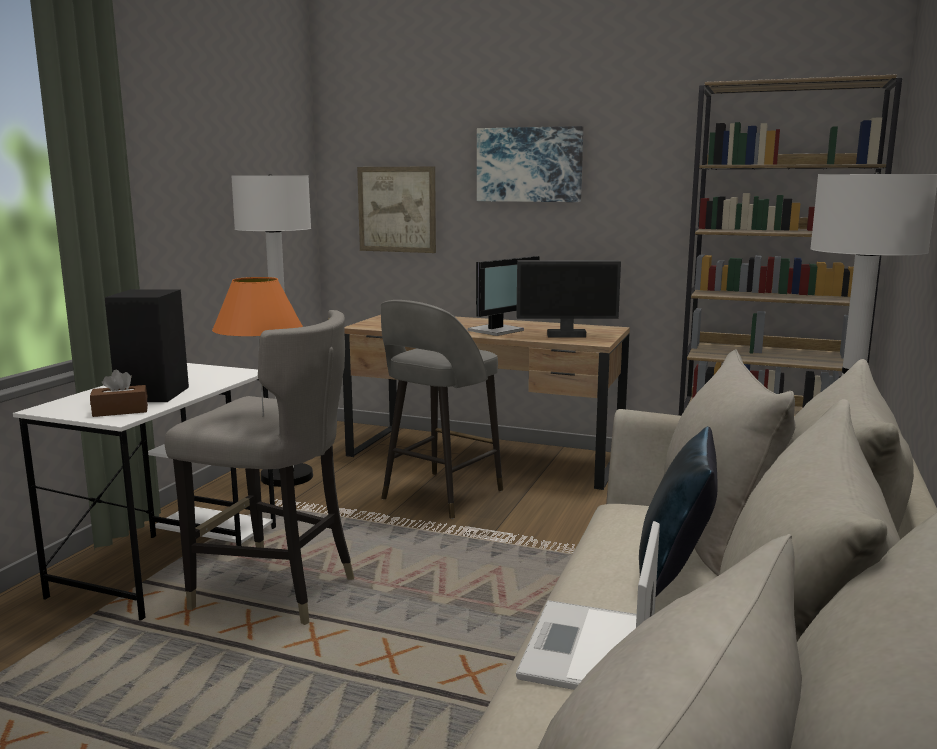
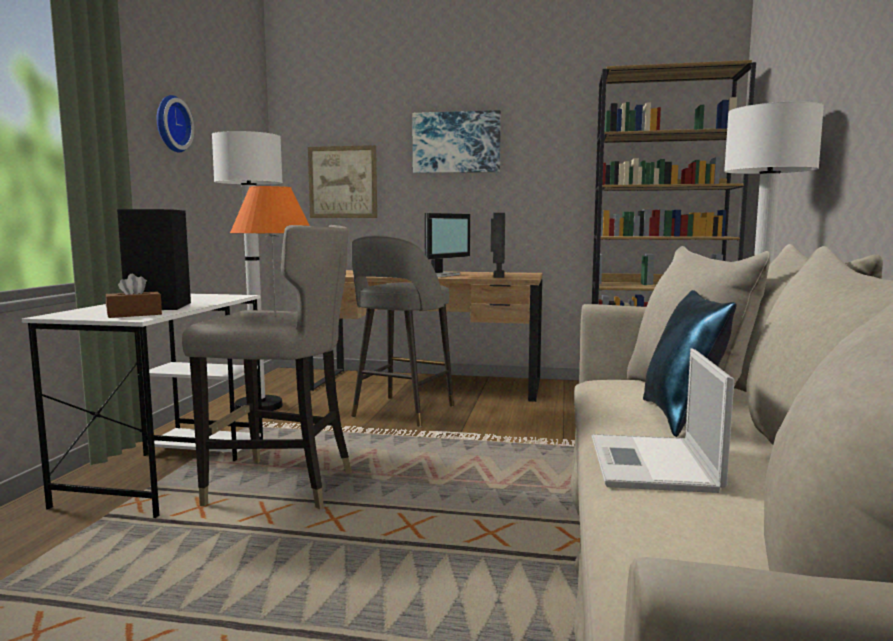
camera: 10 degrees left, 5 degrees down
monitor [516,260,621,337] -> monitor turned 75 degrees counterclockwise [491,213,505,278]
none -> wall clock [157,95,194,152]

